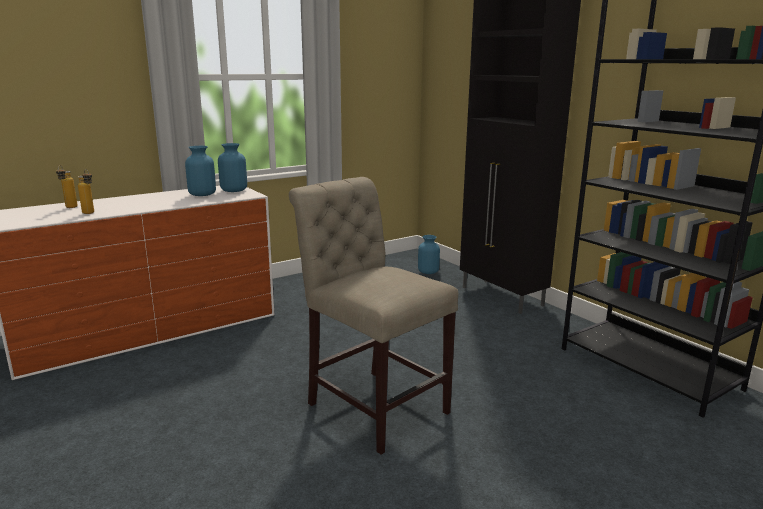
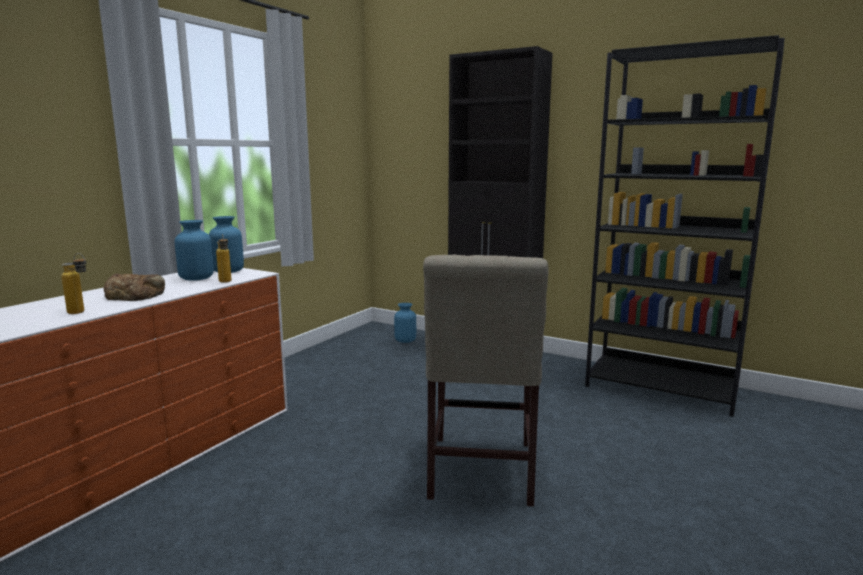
camera: 25 degrees left, 5 degrees down
bottle [56,165,78,208] -> bottle moved to [216,234,231,283]
beige chair [289,177,458,455] -> beige chair turned 105 degrees counterclockwise [423,255,549,507]
none -> bread [103,273,165,301]

